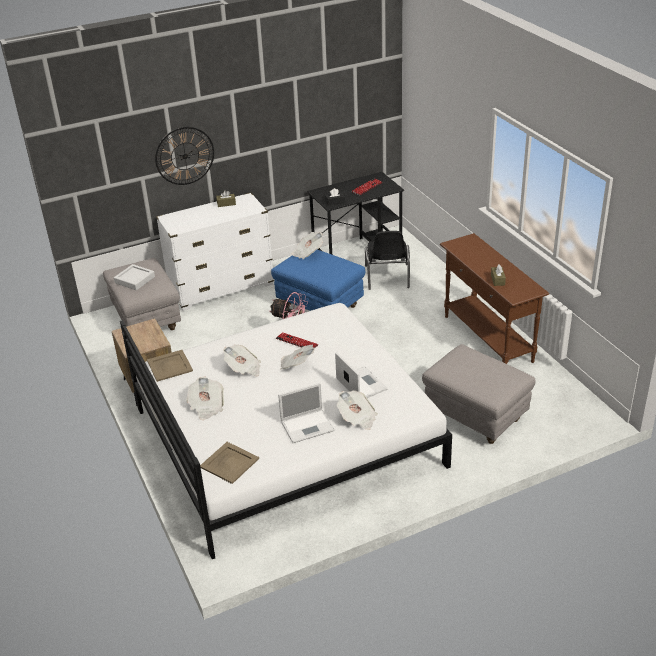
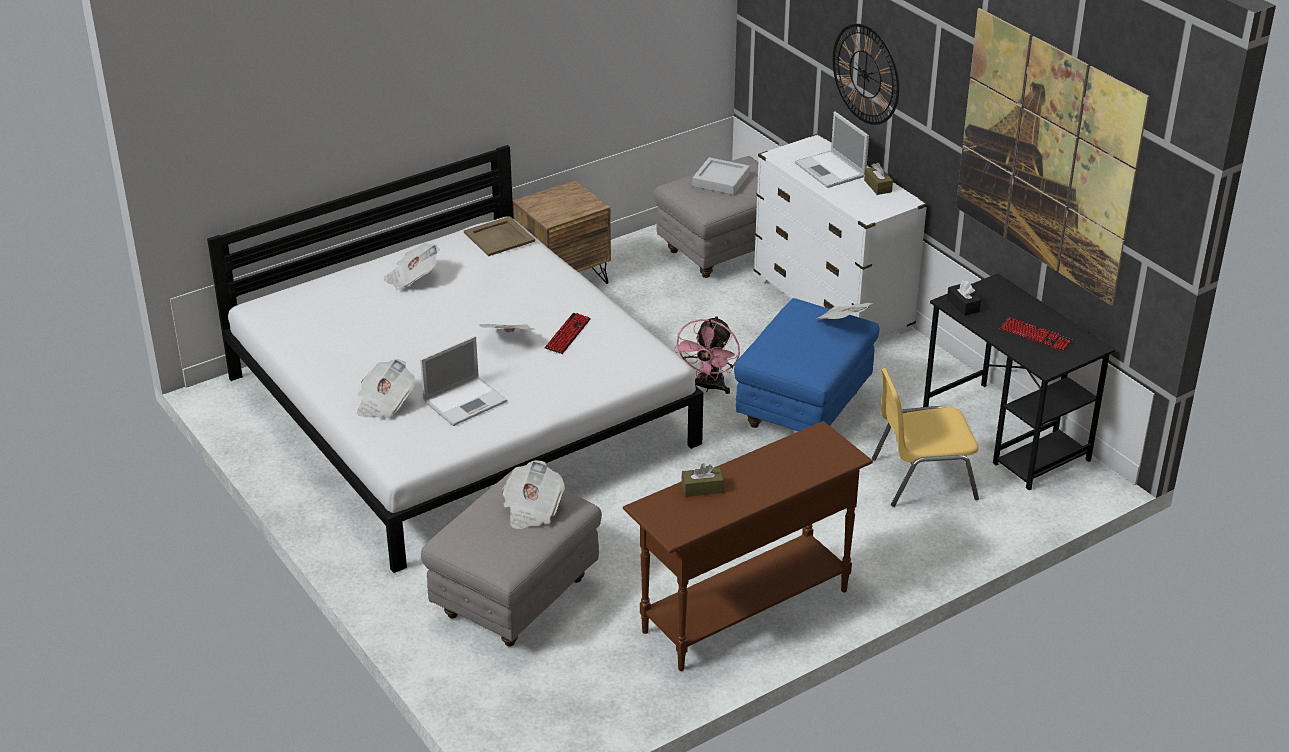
camera: 80 degrees right, 0 degrees up
beige tray [200,442,259,484] -> none
newspaper [223,345,261,376] -> newspaper moved to [502,460,565,529]
laptop [278,383,335,443] -> laptop moved to [795,112,869,188]
black chair [365,231,410,290] -> yellow chair [872,368,979,507]
none -> picture [956,8,1149,306]

